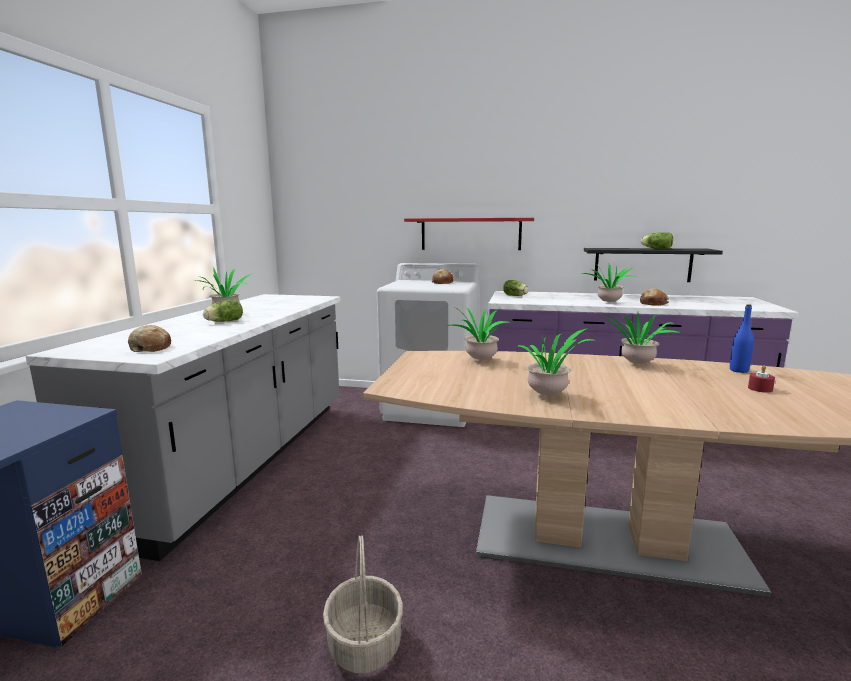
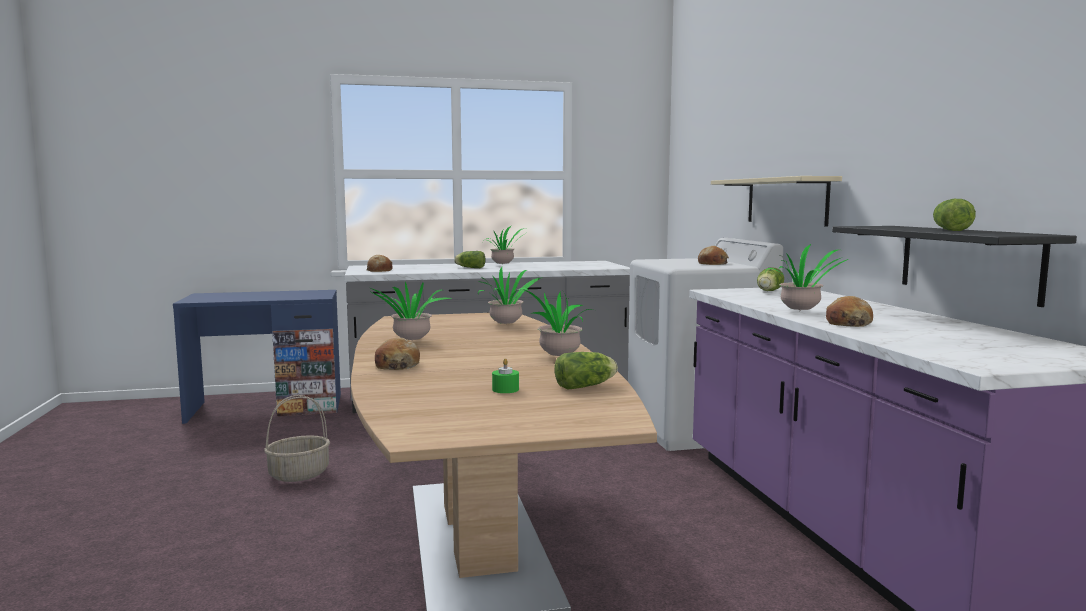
camera: 65 degrees right, 5 degrees down
red shelf [404,218,534,250] -> beige shelf [711,176,842,227]
blue bottle [730,304,754,373] -> lettuce [554,352,618,389]
red candle [748,365,775,393] -> green candle [492,358,519,393]
none -> bread [375,337,420,370]

